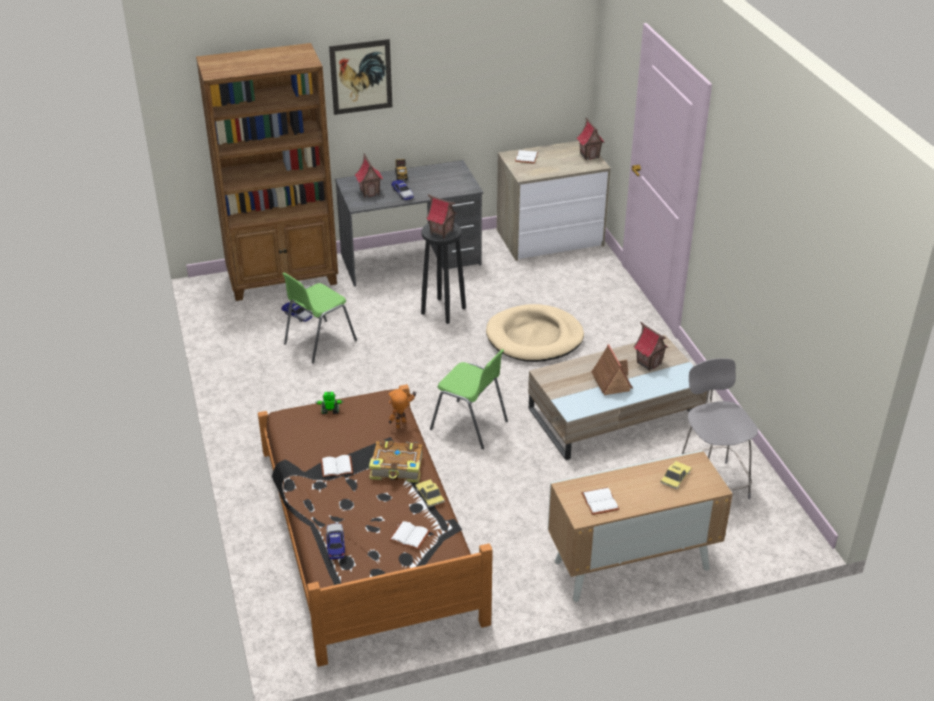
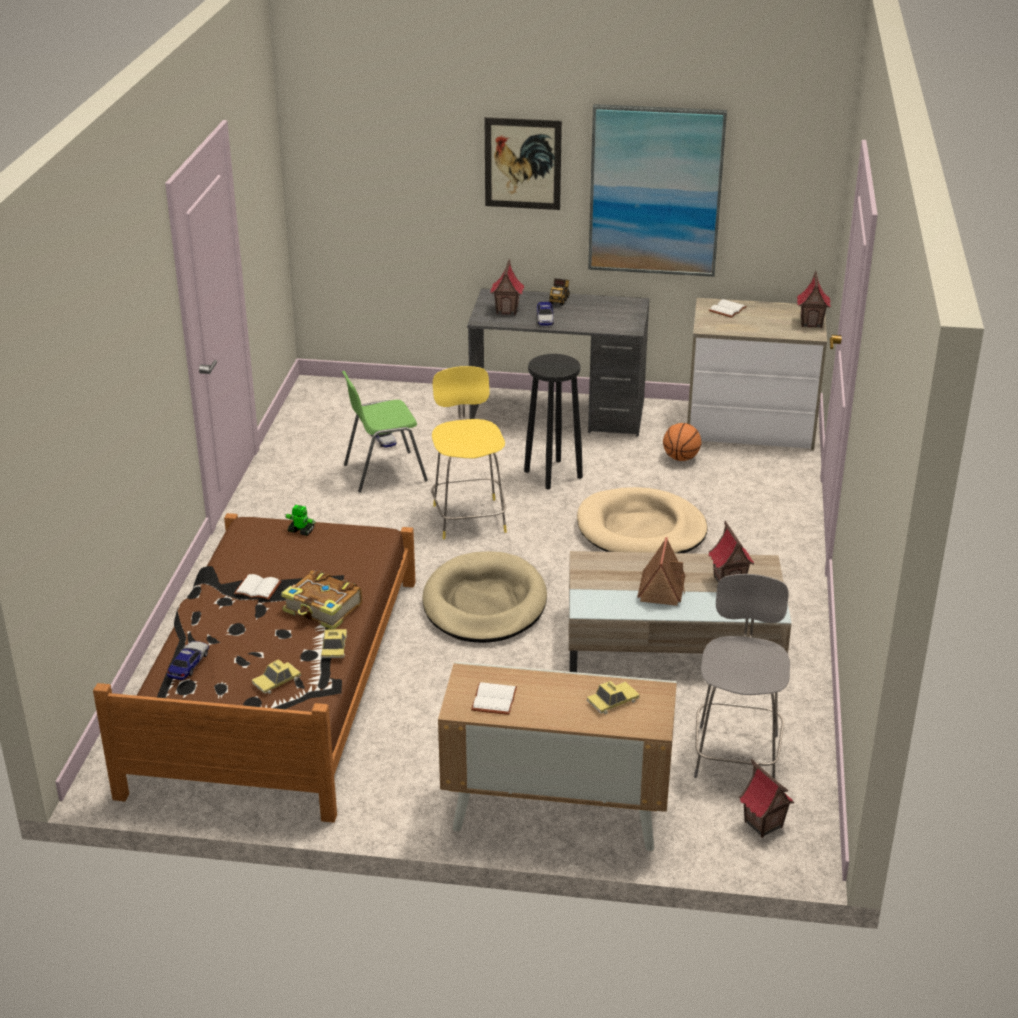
camera: 25 degrees right, 5 degrees down
brown bookcase [196,43,338,301] -> none
toy robot [389,388,416,428] -> none
white book [389,521,430,550] -> toy car [252,659,301,694]
toy house [426,194,457,238] -> toy house moved to [739,759,795,838]
green chair [430,349,508,449] -> beige dog bed [422,551,547,643]
none -> yellow stool [431,366,507,539]
none -> picture [588,104,727,277]
none -> basketball [663,423,702,461]

